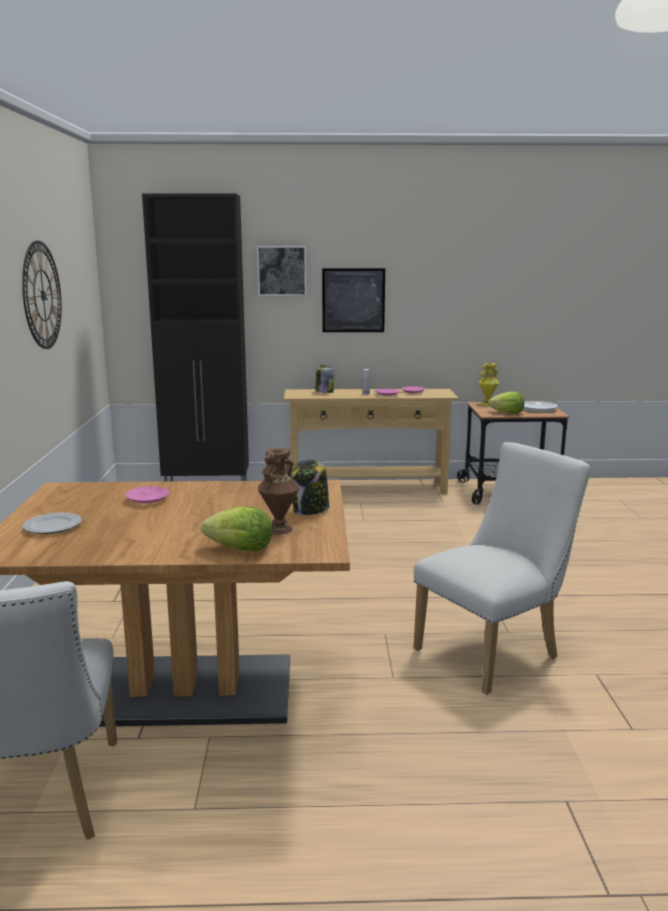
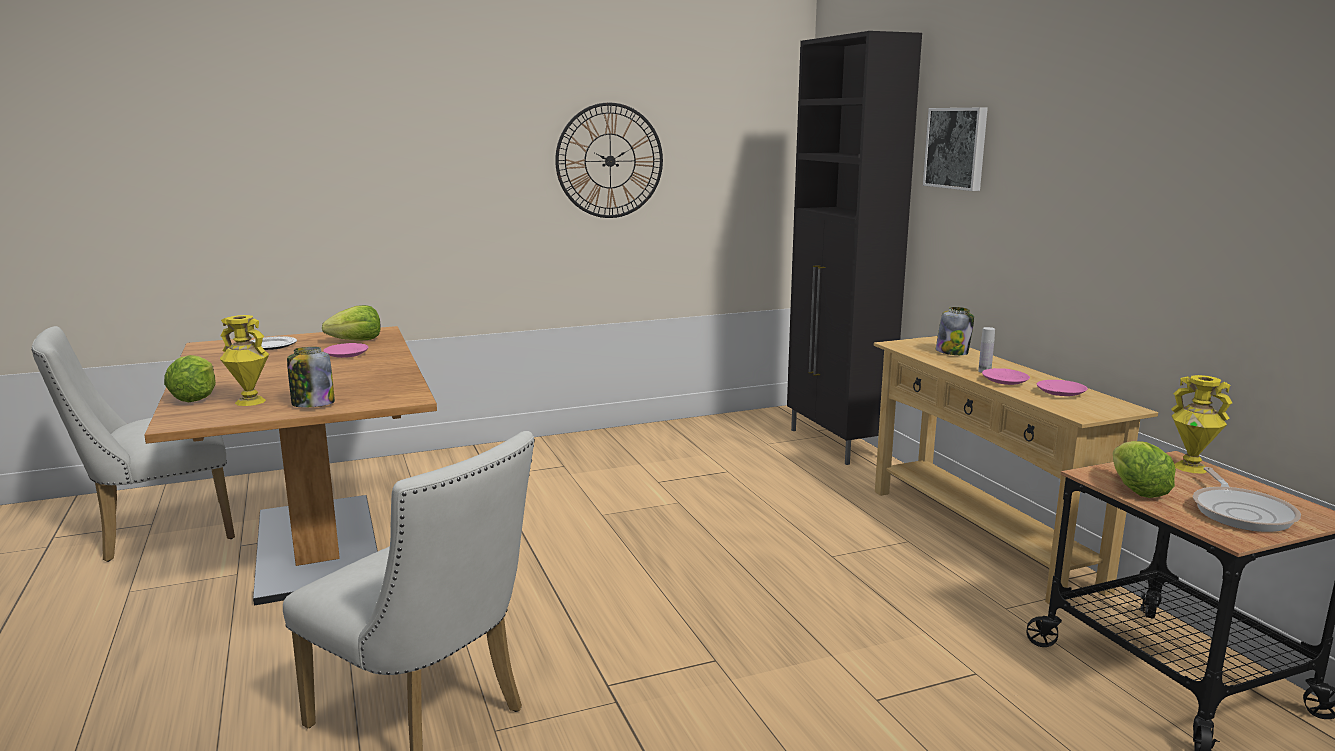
camera: 70 degrees right, 0 degrees up
brown vase [258,448,299,535] -> yellow vase [220,315,269,406]
picture [322,268,385,332] -> none
none -> lettuce [322,305,381,341]

